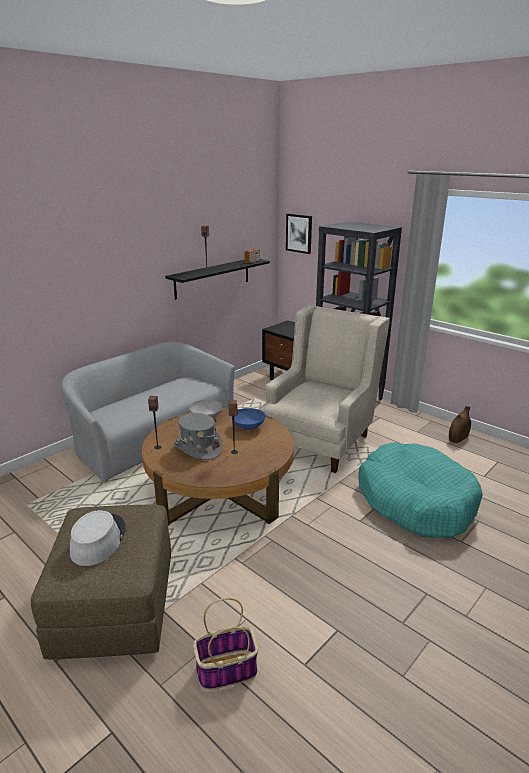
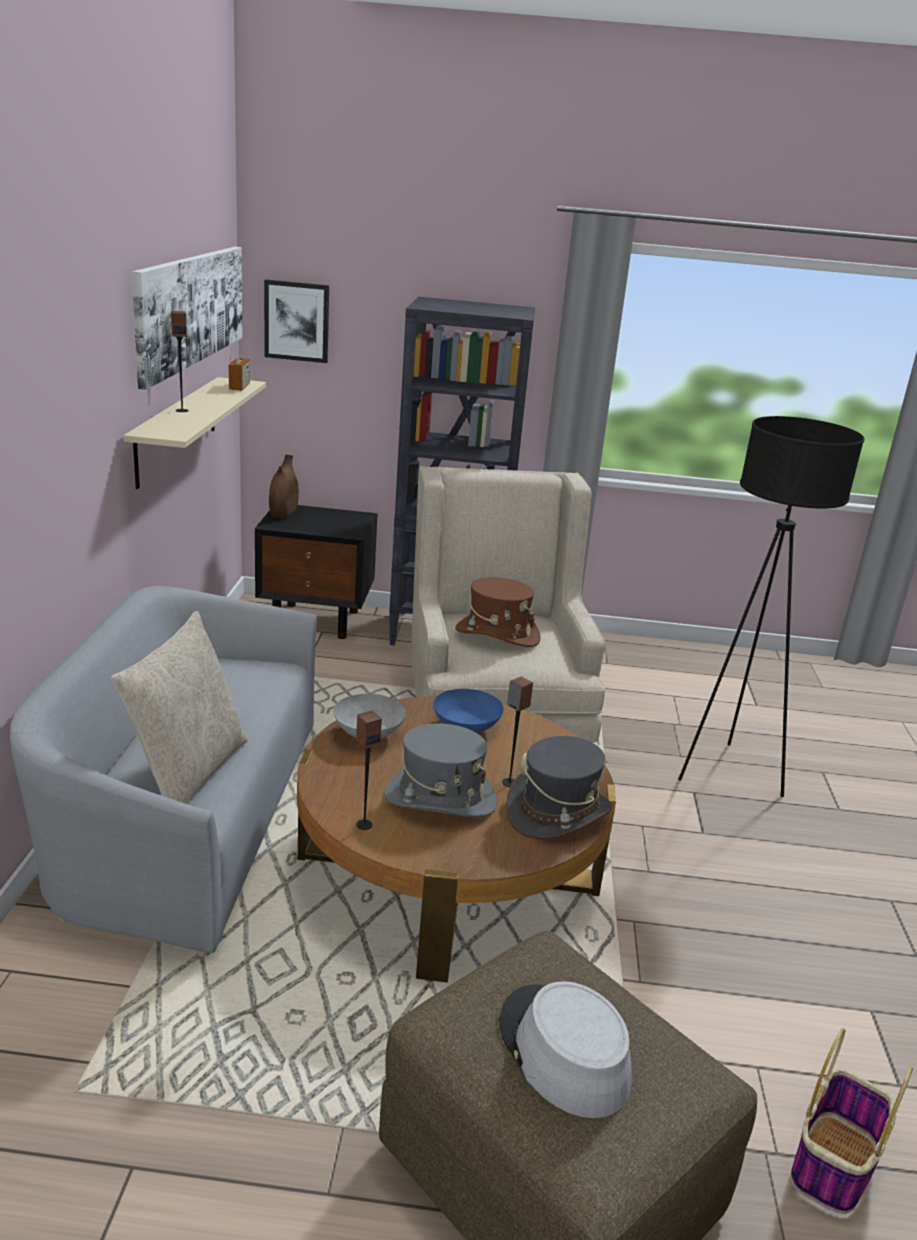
camera: 40 degrees left, 0 degrees up
black shelf [165,259,270,300] -> beige shelf [123,377,266,489]
turquoise dog bed [358,442,483,538] -> black floor lamp [678,416,865,797]
brown vase [449,406,471,443] -> brown vase moved to [269,455,299,518]
none -> beige pillow [111,611,248,804]
none -> picture [131,247,243,390]
none -> brown hat [455,577,541,647]
none -> grey hat [506,736,612,839]

